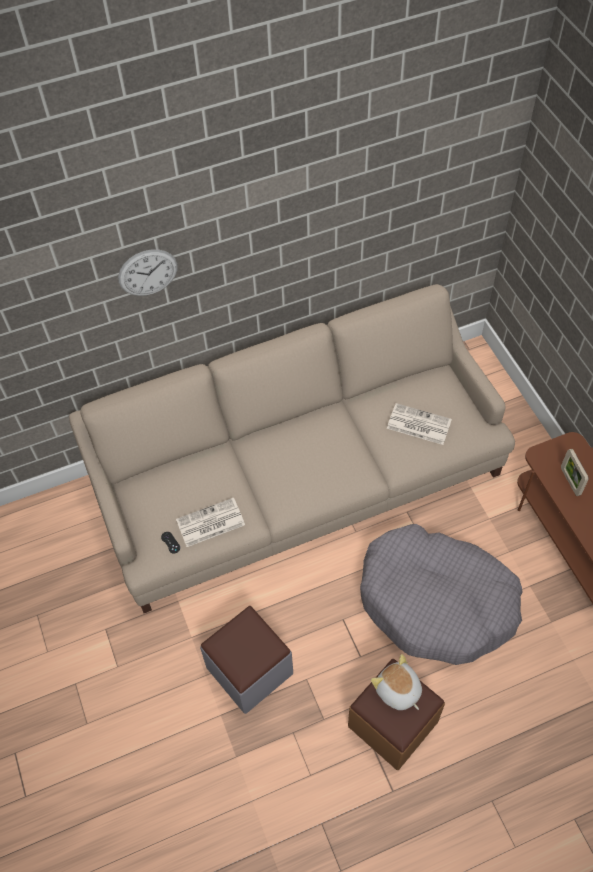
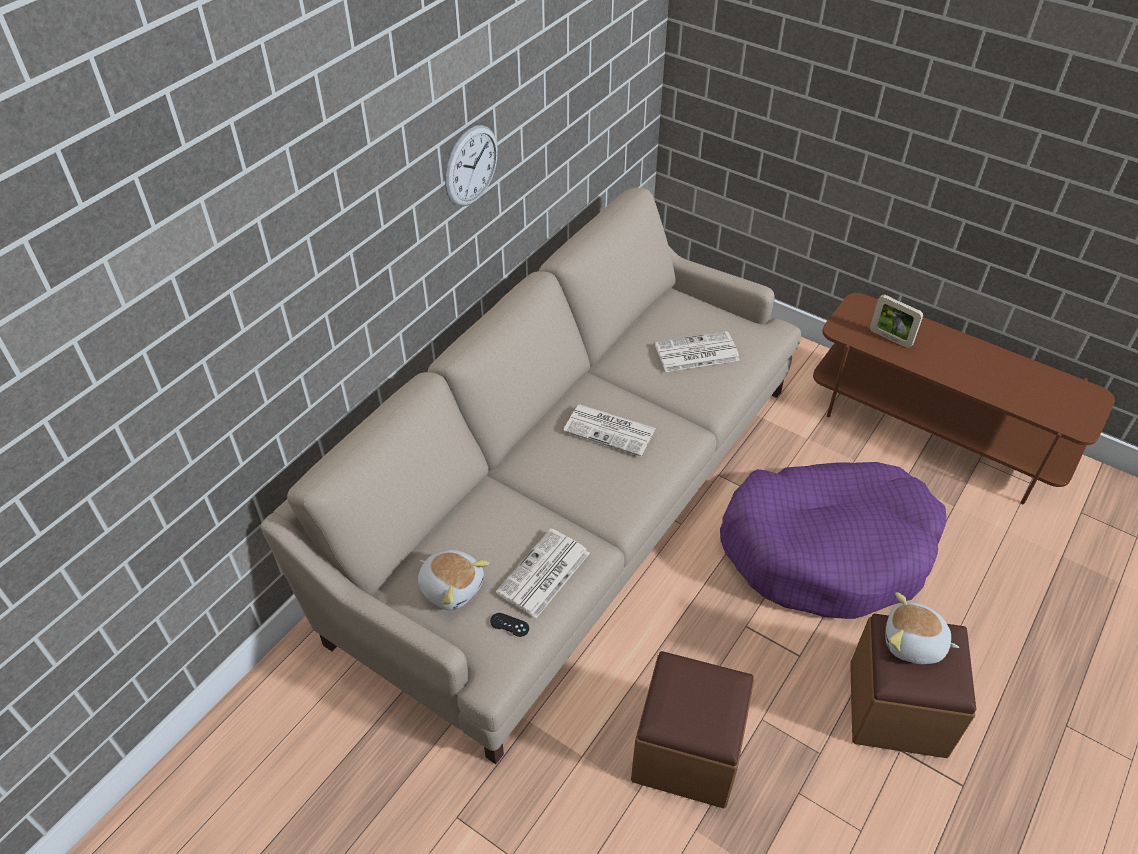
camera: 35 degrees left, 10 degrees down
wall clock [118,249,177,296] -> wall clock moved to [445,125,498,207]
grey ottoman [200,606,293,714] -> brown ottoman [631,651,754,808]
grey dog bed [360,524,523,665] -> purple dog bed [720,462,946,619]
none -> plush toy [418,550,490,610]
none -> newspaper [563,405,656,456]

